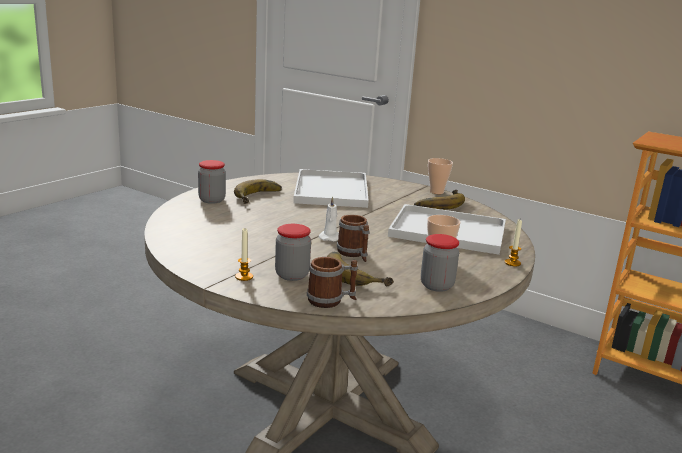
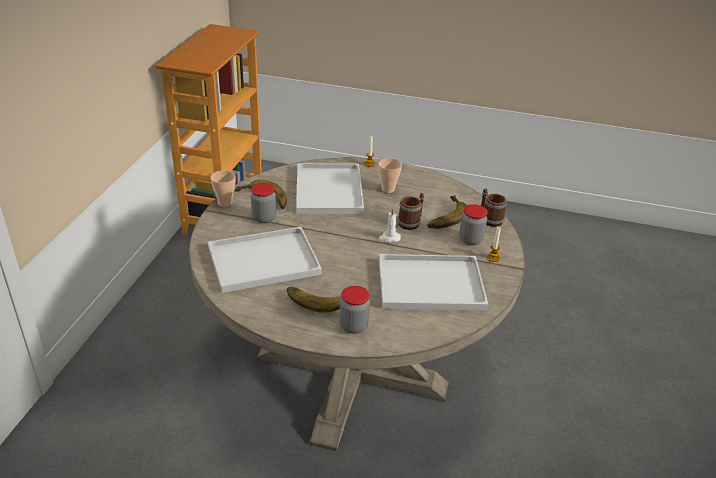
camera: 110 degrees left, 15 degrees up
jar [421,234,459,292] -> jar moved to [251,183,276,223]
none -> white tray [379,254,488,310]

